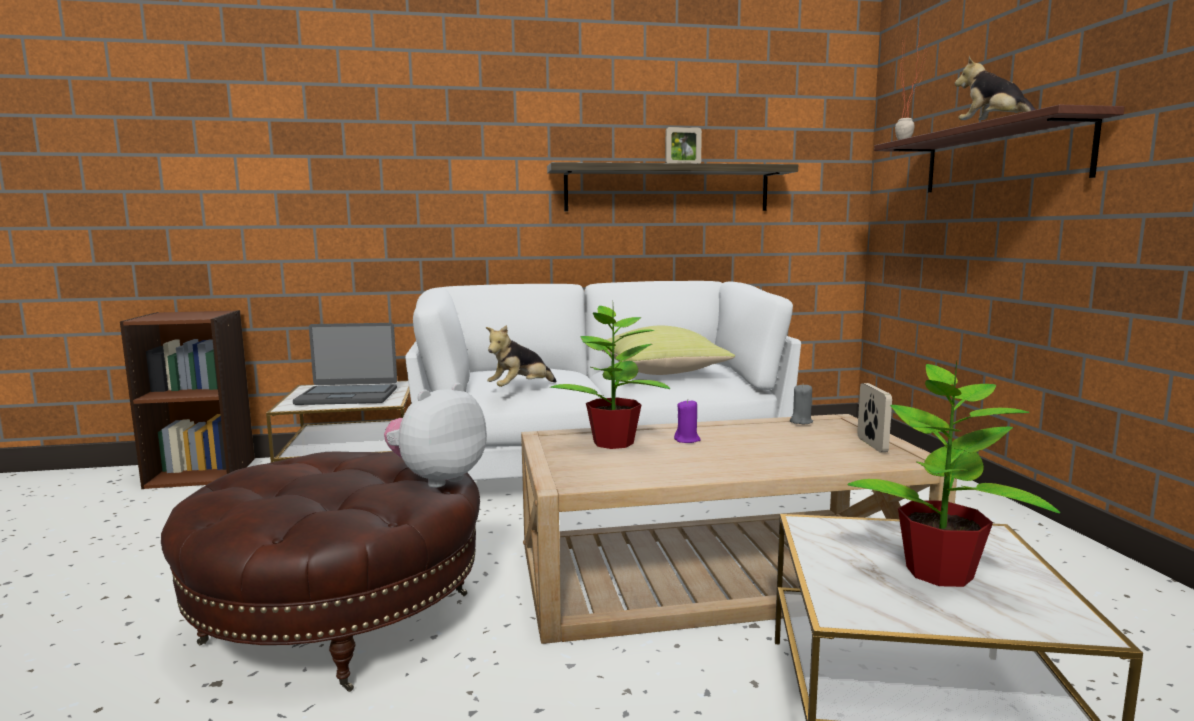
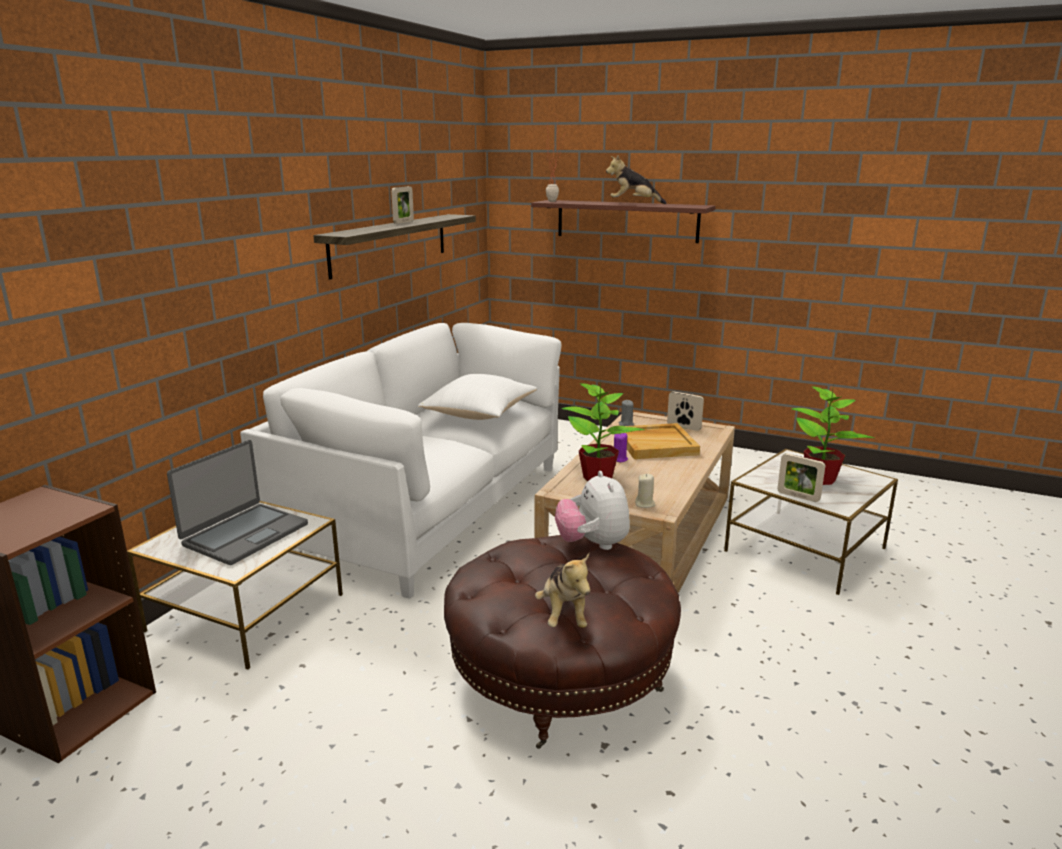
camera: 55 degrees left, 10 degrees up
plush toy [486,325,557,387] -> plush toy moved to [535,553,590,628]
yellow pillow [601,325,735,375] -> white pillow [418,374,537,420]
none -> beige tray [625,423,700,459]
none -> beige candle [635,474,655,508]
none -> picture frame [777,453,825,502]

